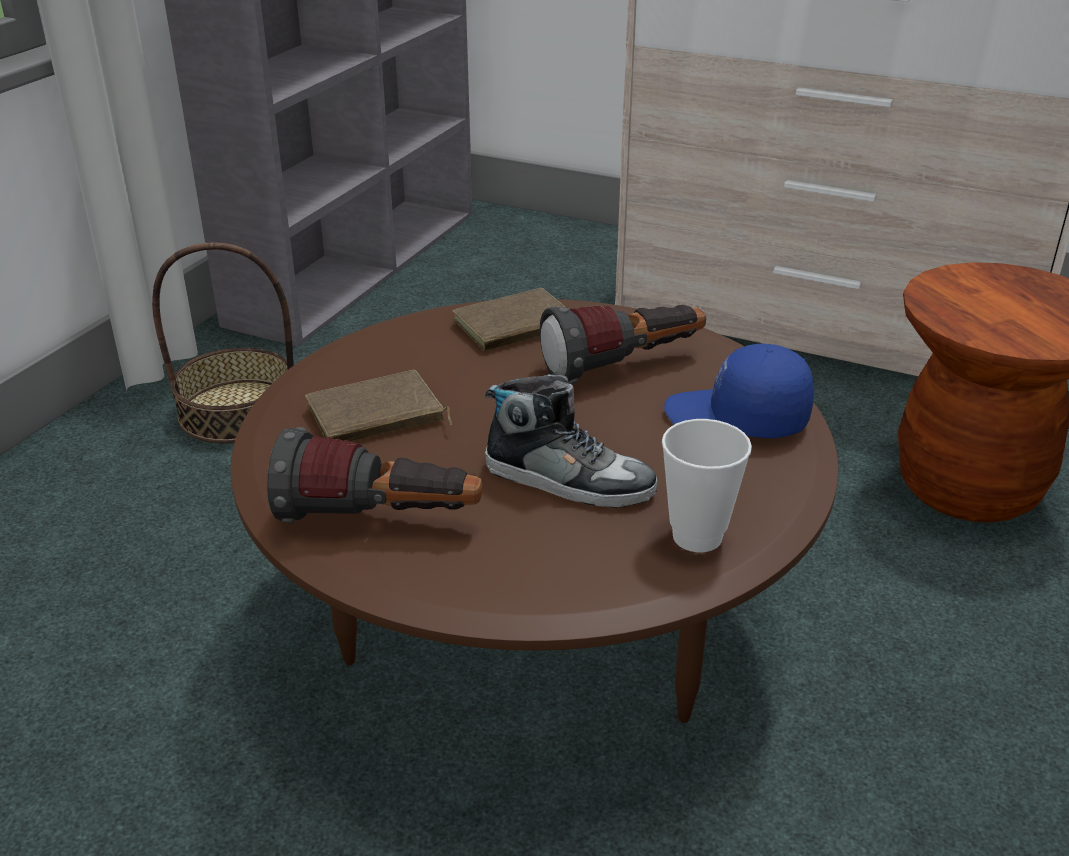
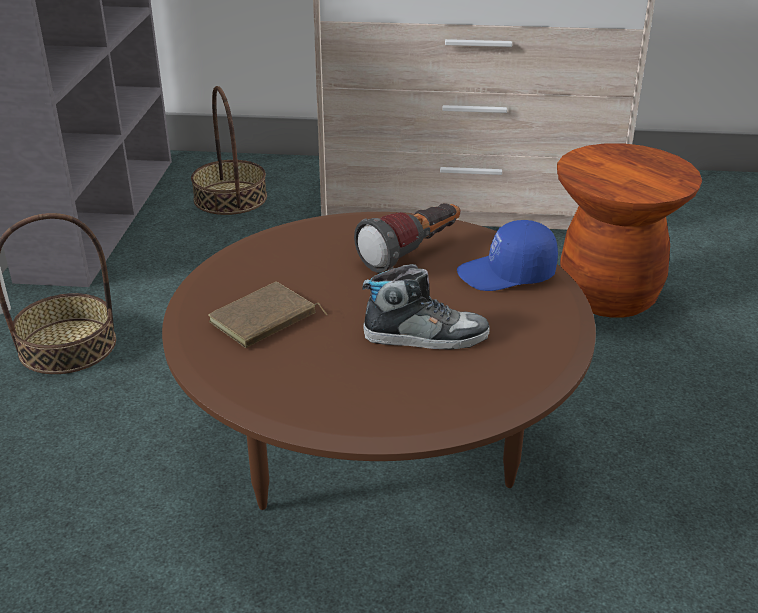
camera: 20 degrees left, 0 degrees up
flashlight [267,427,483,524] -> none
brown book [453,288,565,351] -> none
cup [662,419,752,552] -> none
none -> basket [191,86,267,215]

